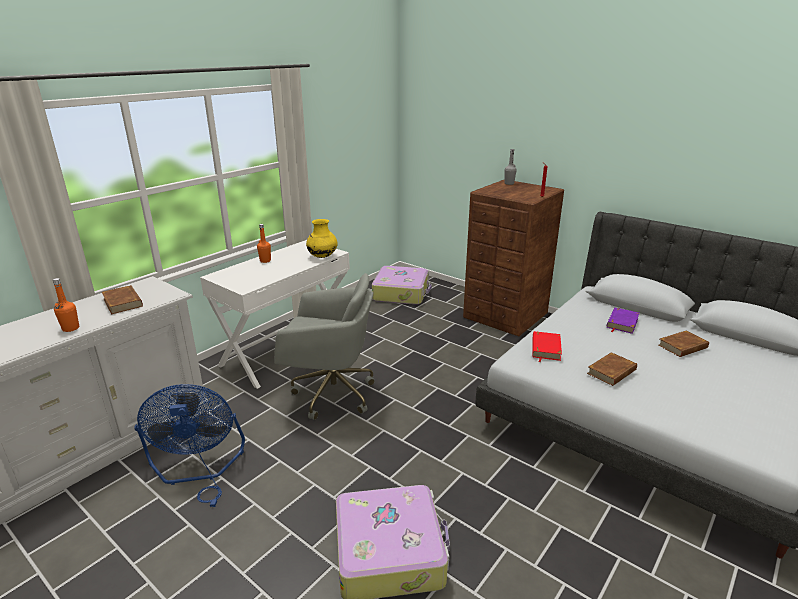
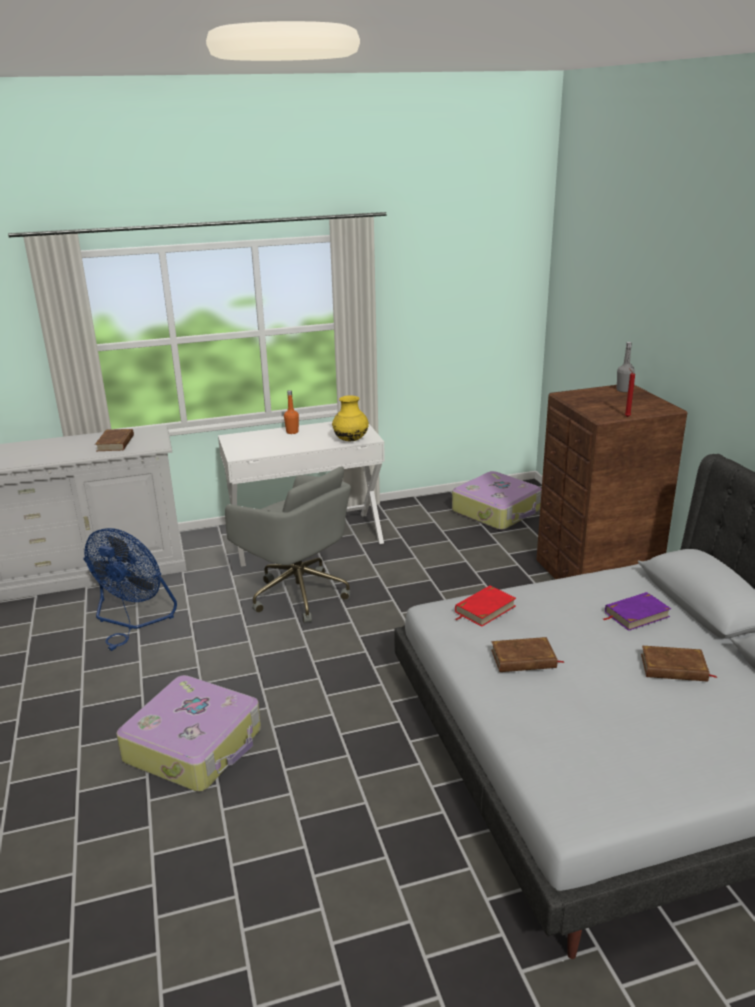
camera: 35 degrees right, 0 degrees up
orange bottle [53,278,79,332] -> none

